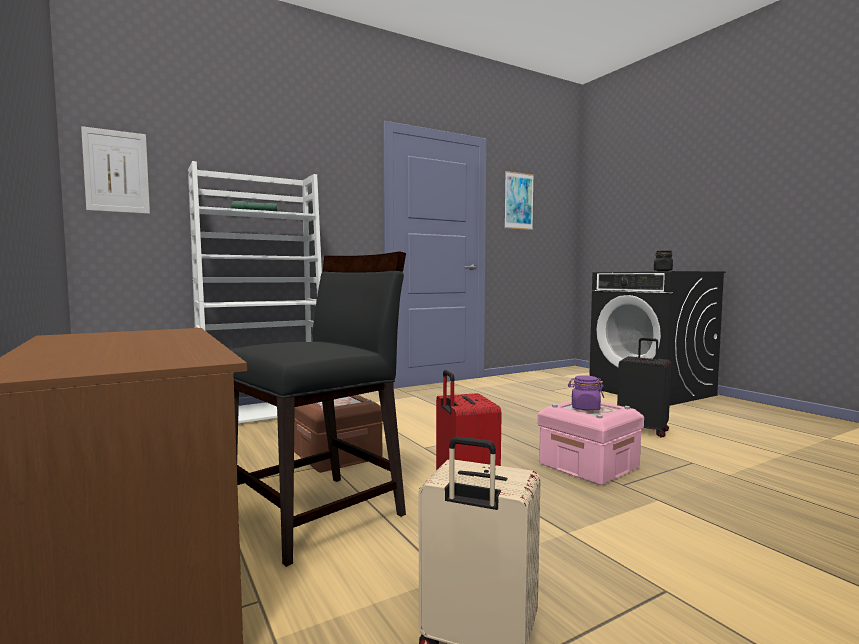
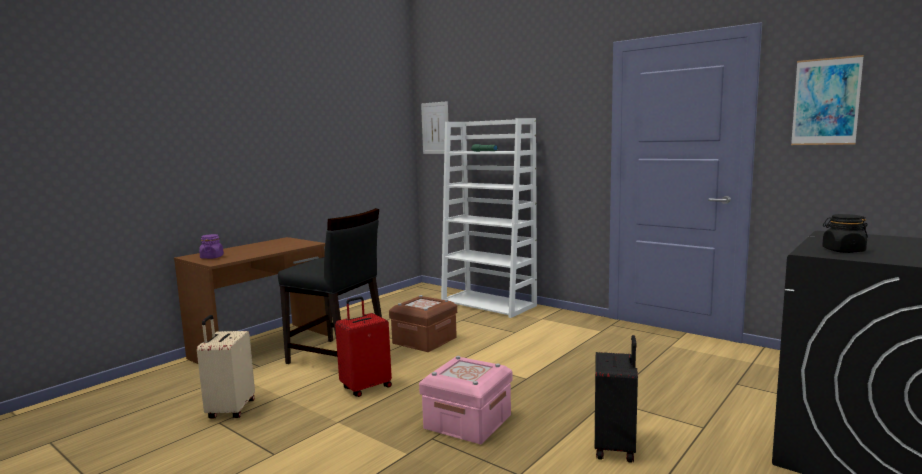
camera: 70 degrees right, 5 degrees up
purple jar [568,375,604,411] -> purple jar moved to [199,234,224,259]

